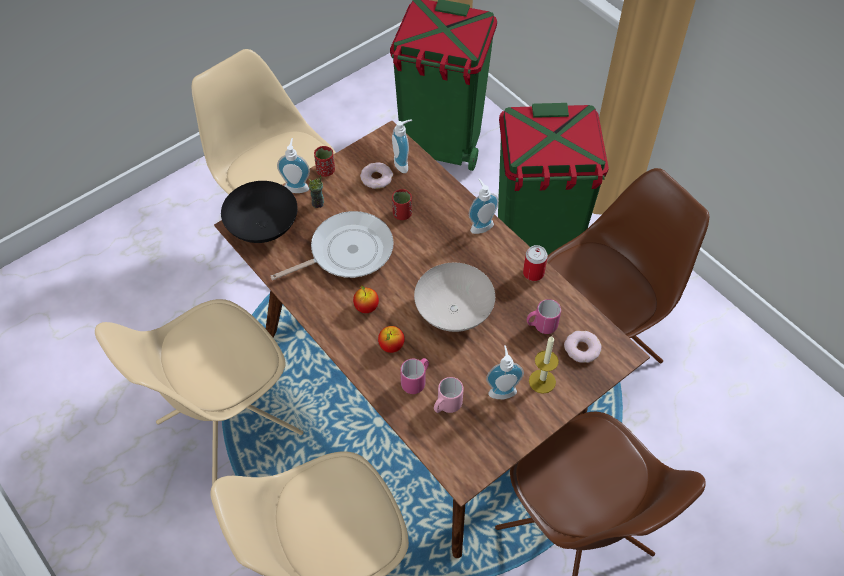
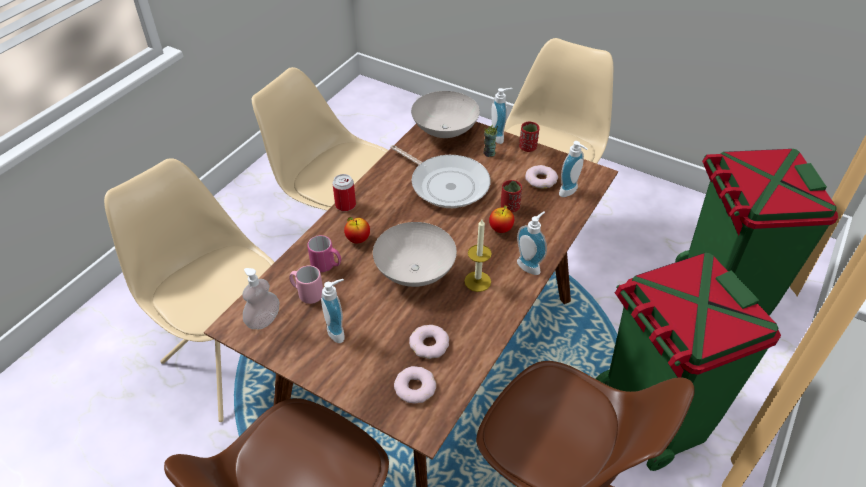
camera: 70 degrees right, 10 degrees down
black bowl [221,181,298,243] -> white bowl [411,91,480,138]
apple [353,285,379,313] -> apple moved to [489,205,514,233]
can [523,245,548,281] -> can moved to [332,174,356,211]
pink mug [527,299,561,334] -> donut [409,325,449,359]
candle [529,336,559,394] -> candle moved to [464,219,492,292]
none -> soap dispenser [242,268,280,329]

